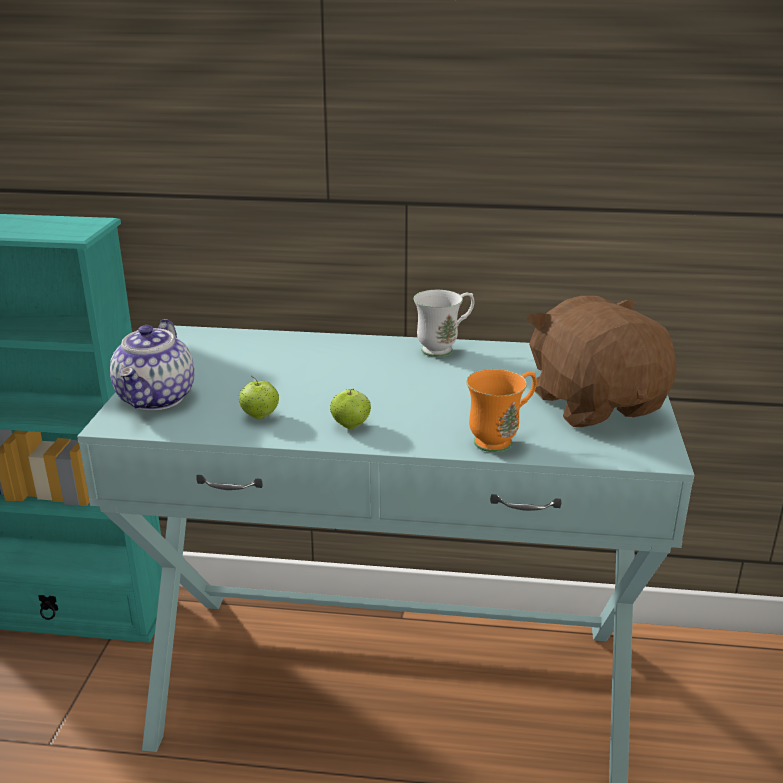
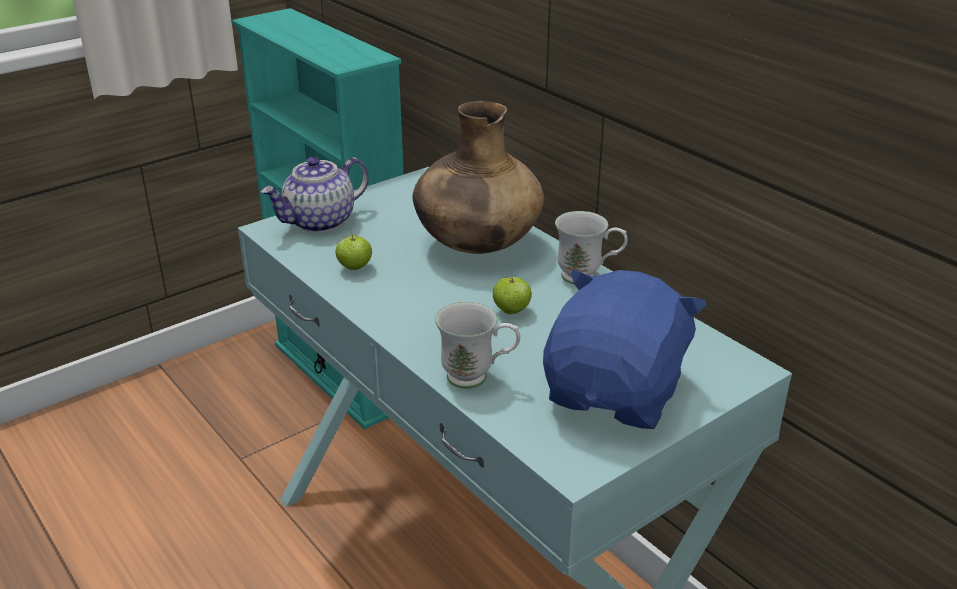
camera: 45 degrees right, 5 degrees up
apple [330,389,371,429] -> apple moved to [493,277,532,314]
orange mug [466,369,537,452] -> white mug [435,302,520,389]
brown plush toy [527,296,677,427] -> blue plush toy [543,270,707,429]
none -> brown vase [413,101,544,254]

